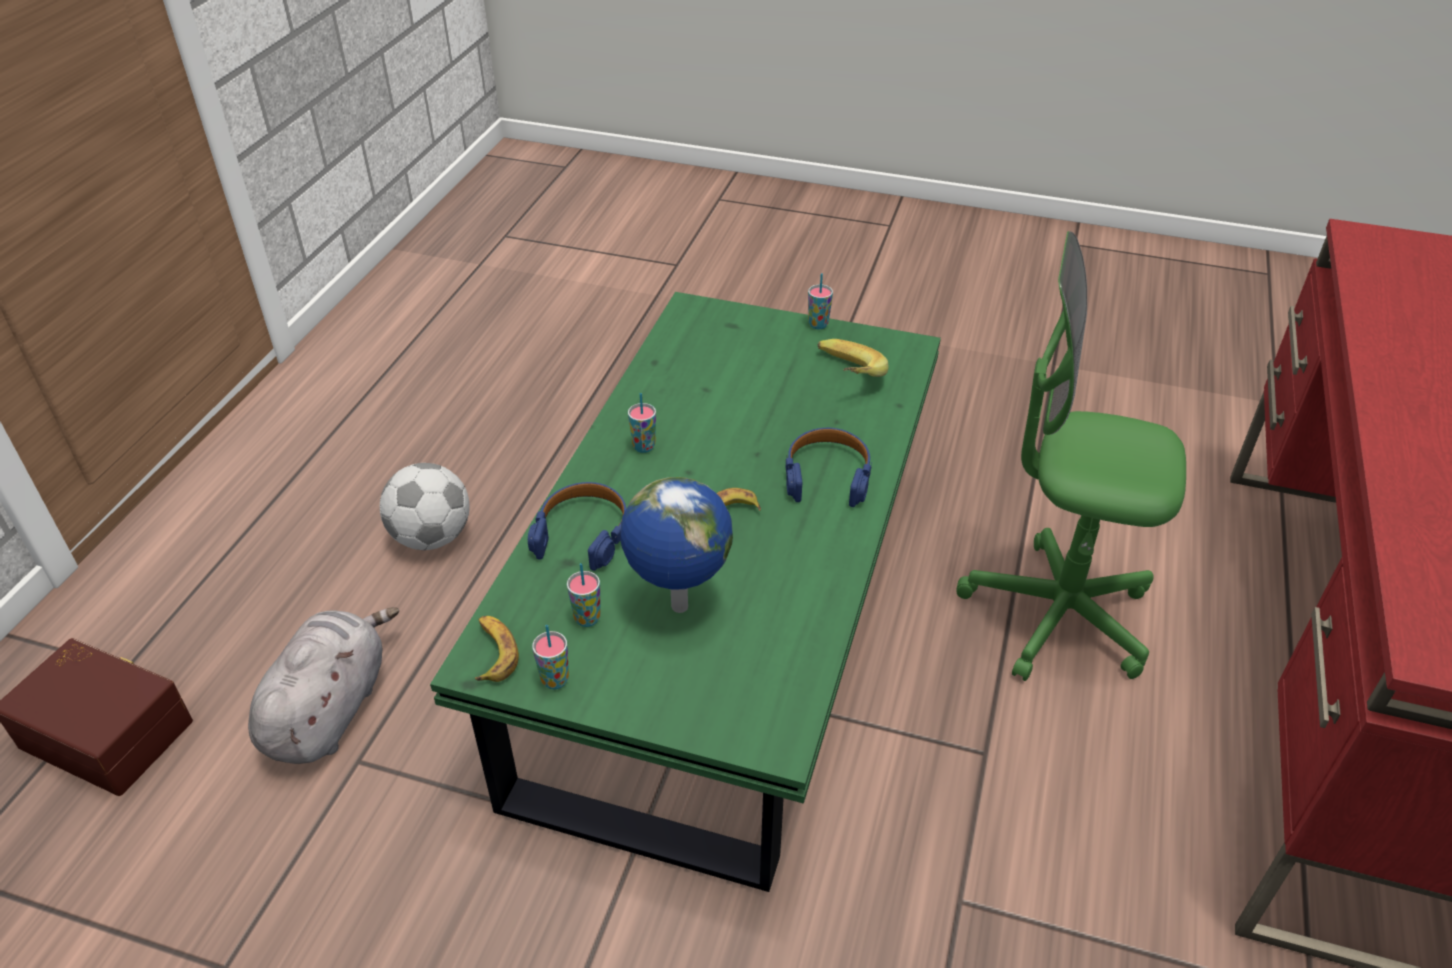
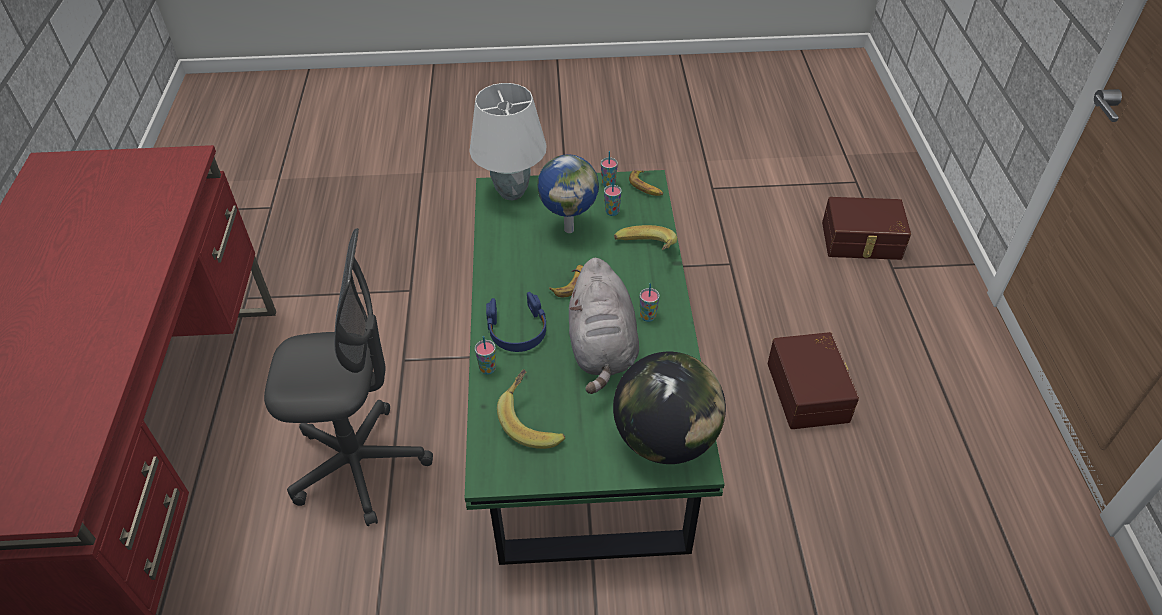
camera: 160 degrees right, 5 degrees up
grey plush toy [248,607,399,764] -> grey plush toy moved to [569,258,639,394]
football [380,463,470,550] -> brown storage box [768,332,859,429]
blue headphones [528,482,626,571] -> banana [614,225,677,250]
cup [808,273,833,329] -> cup moved to [475,336,496,375]
green office chair [956,231,1186,681] -> grey office chair [264,228,433,526]
none -> white table lamp [469,83,547,200]
none -> globe [613,352,726,464]

